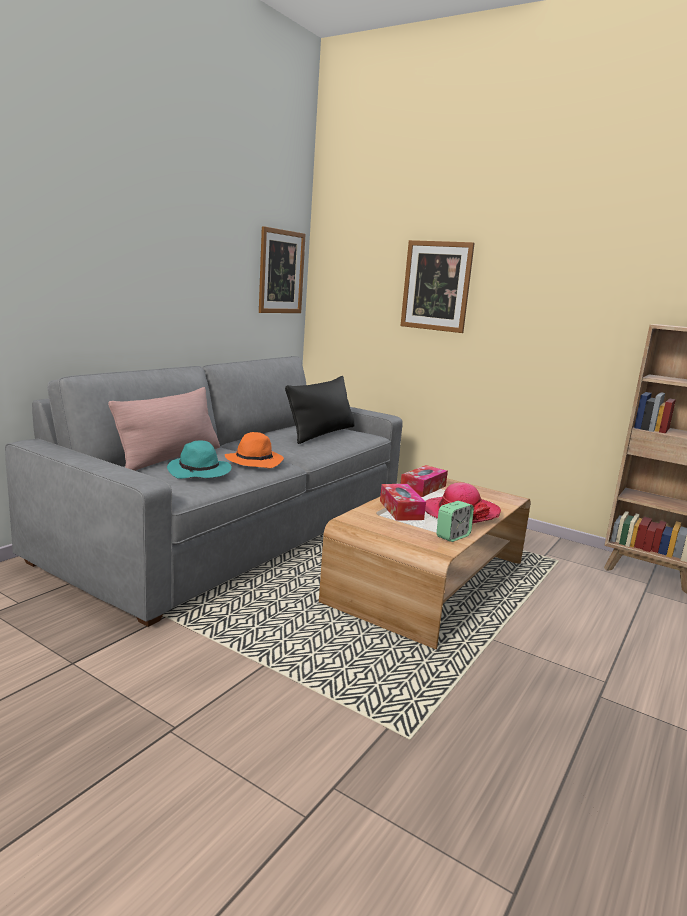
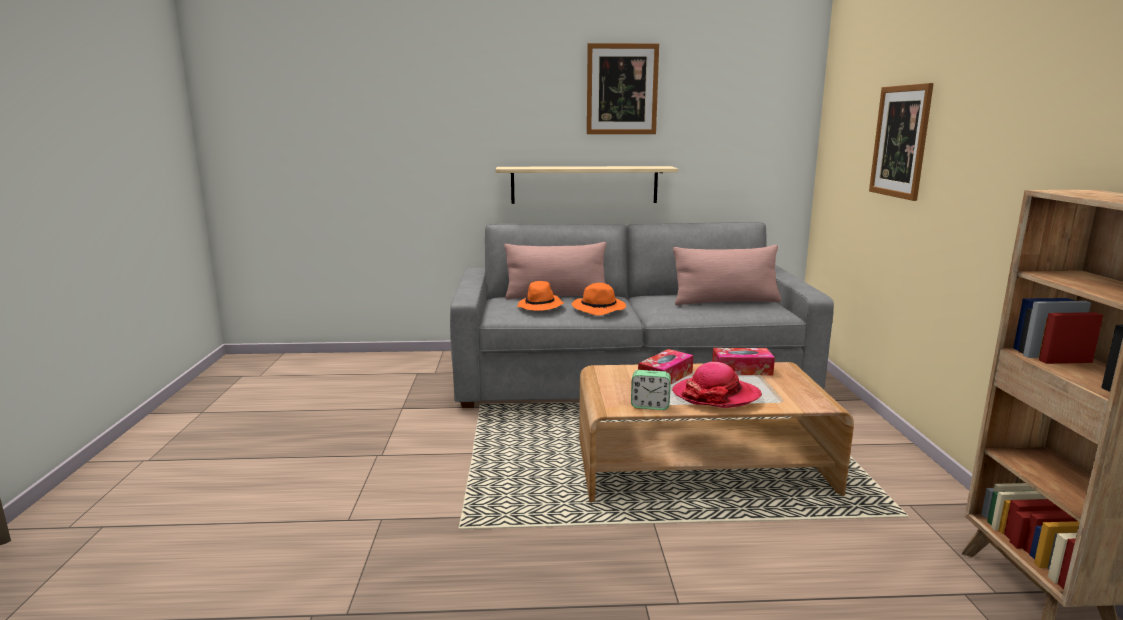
camera: 55 degrees right, 0 degrees up
turquoise hat [167,440,231,479] -> orange hat [517,281,564,311]
picture [259,226,306,313] -> picture moved to [587,43,659,134]
black pillow [285,376,355,444] -> pink pillow [673,245,781,305]
none -> shelf [495,166,678,204]

